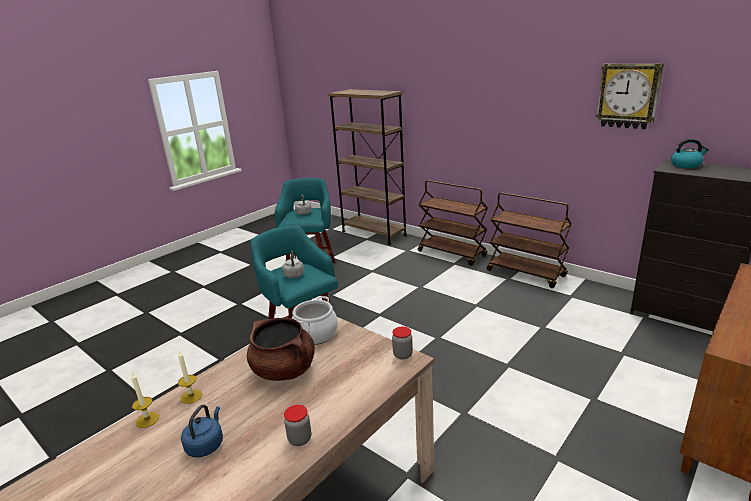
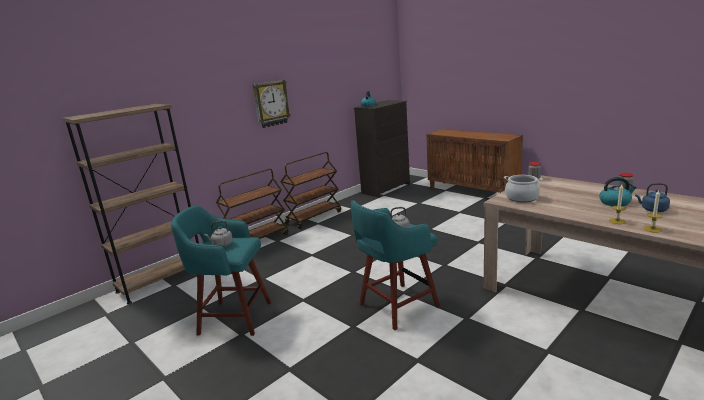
camera: 85 degrees left, 5 degrees down
brown cooking pot [247,318,315,381] -> none
wall clock [596,63,664,129] -> wall clock moved to [253,80,291,128]
none -> kettle [599,177,637,206]

